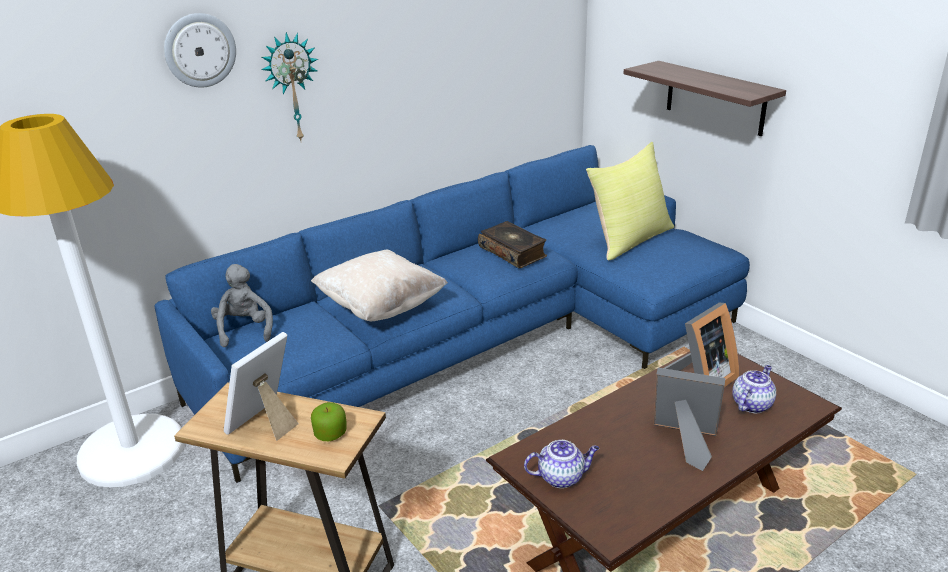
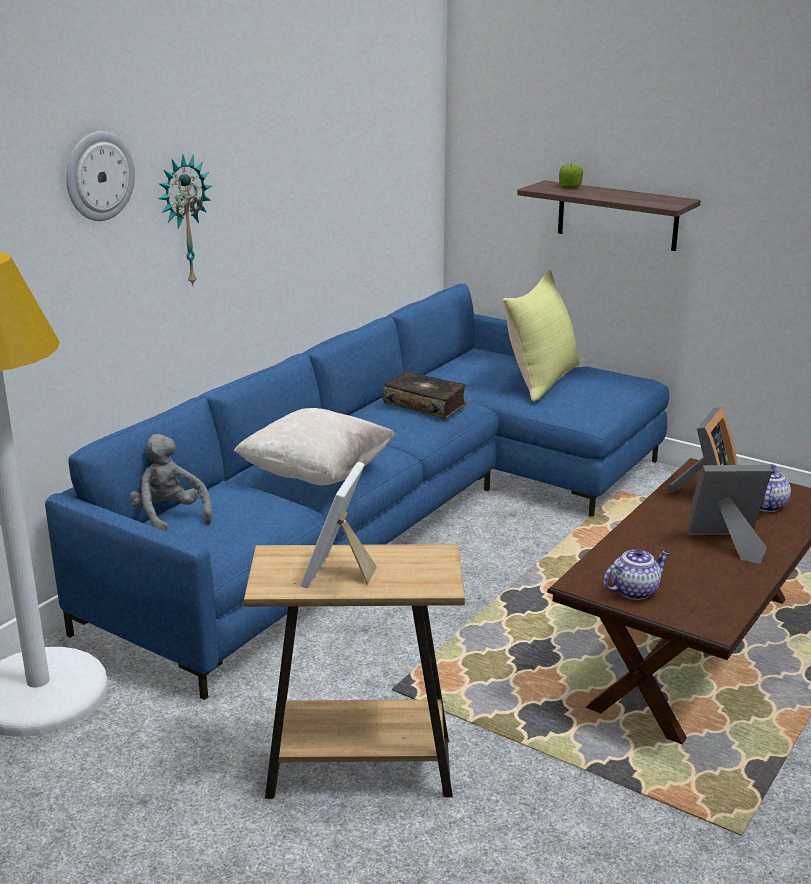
camera: 20 degrees left, 5 degrees down
apple [311,402,347,441] -> apple moved to [559,164,583,189]

